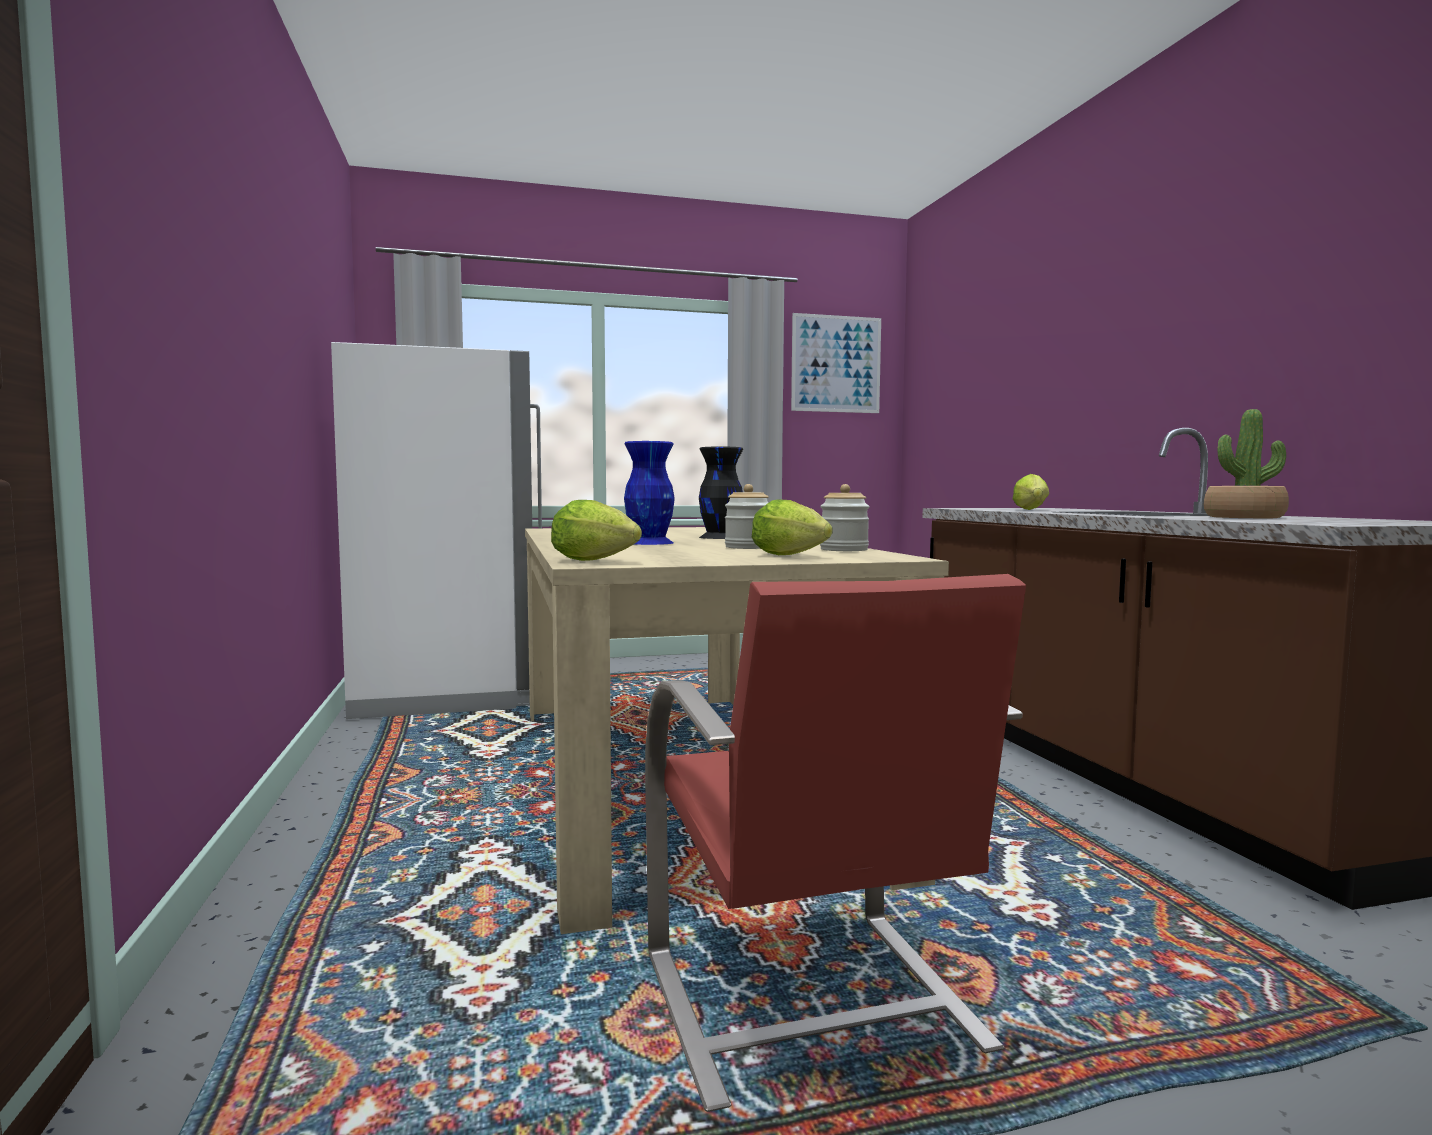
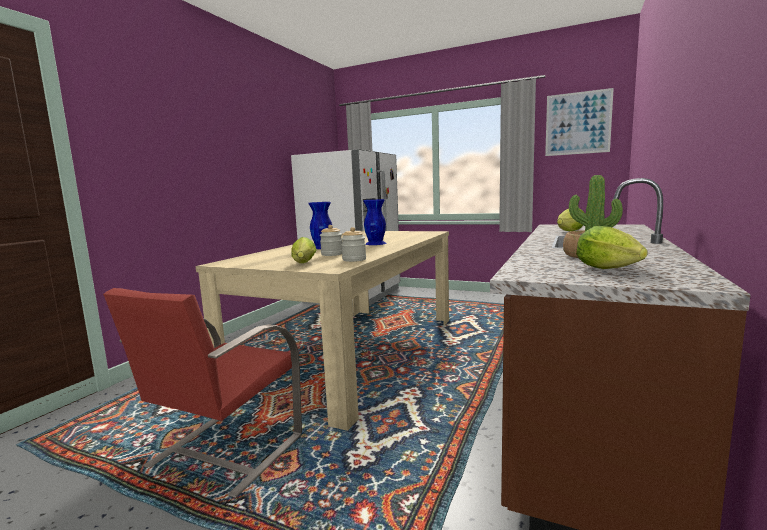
camera: 40 degrees right, 5 degrees up
lettuce [551,500,642,561] -> lettuce moved to [576,226,648,269]
black vase [699,447,743,539] -> blue vase [363,199,386,245]

